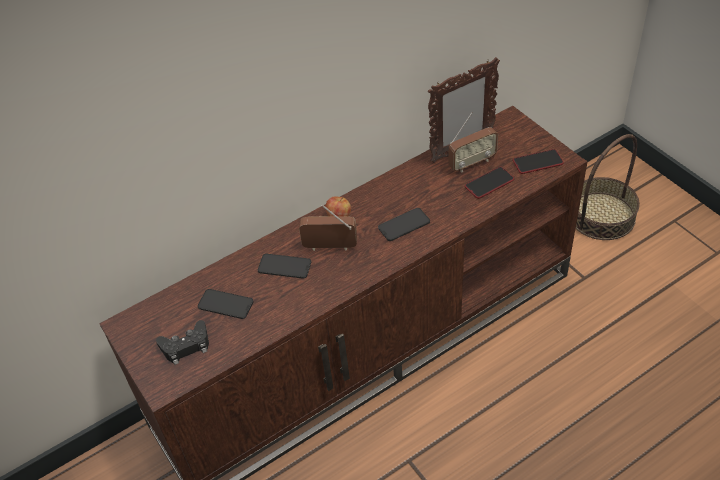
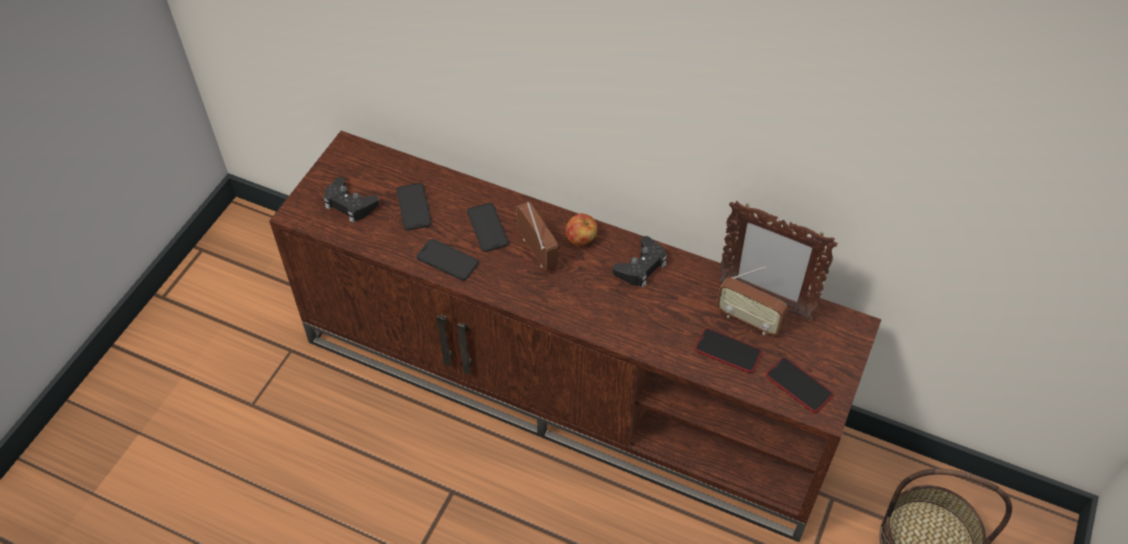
camera: 55 degrees right, 5 degrees up
phone [378,208,430,241] -> phone moved to [417,239,479,281]
none -> black game controller [613,236,667,287]

